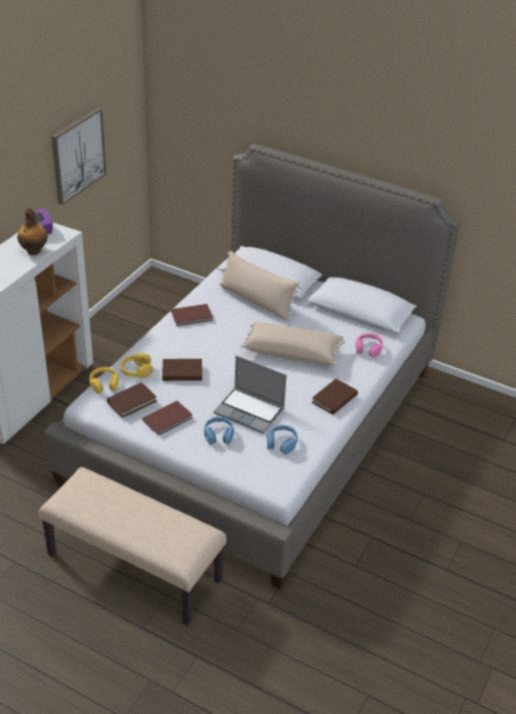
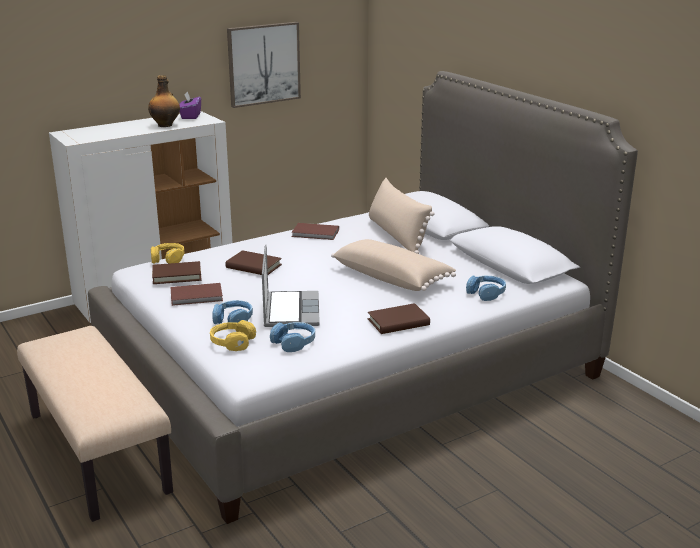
camera: 30 degrees right, 15 degrees down
yellow headphones [120,353,153,378] -> yellow headphones moved to [210,320,256,351]
laptop [214,355,287,434] -> laptop turned 150 degrees counterclockwise [262,245,320,327]
pink headphones [356,333,383,358] -> blue headphones [466,275,506,301]

